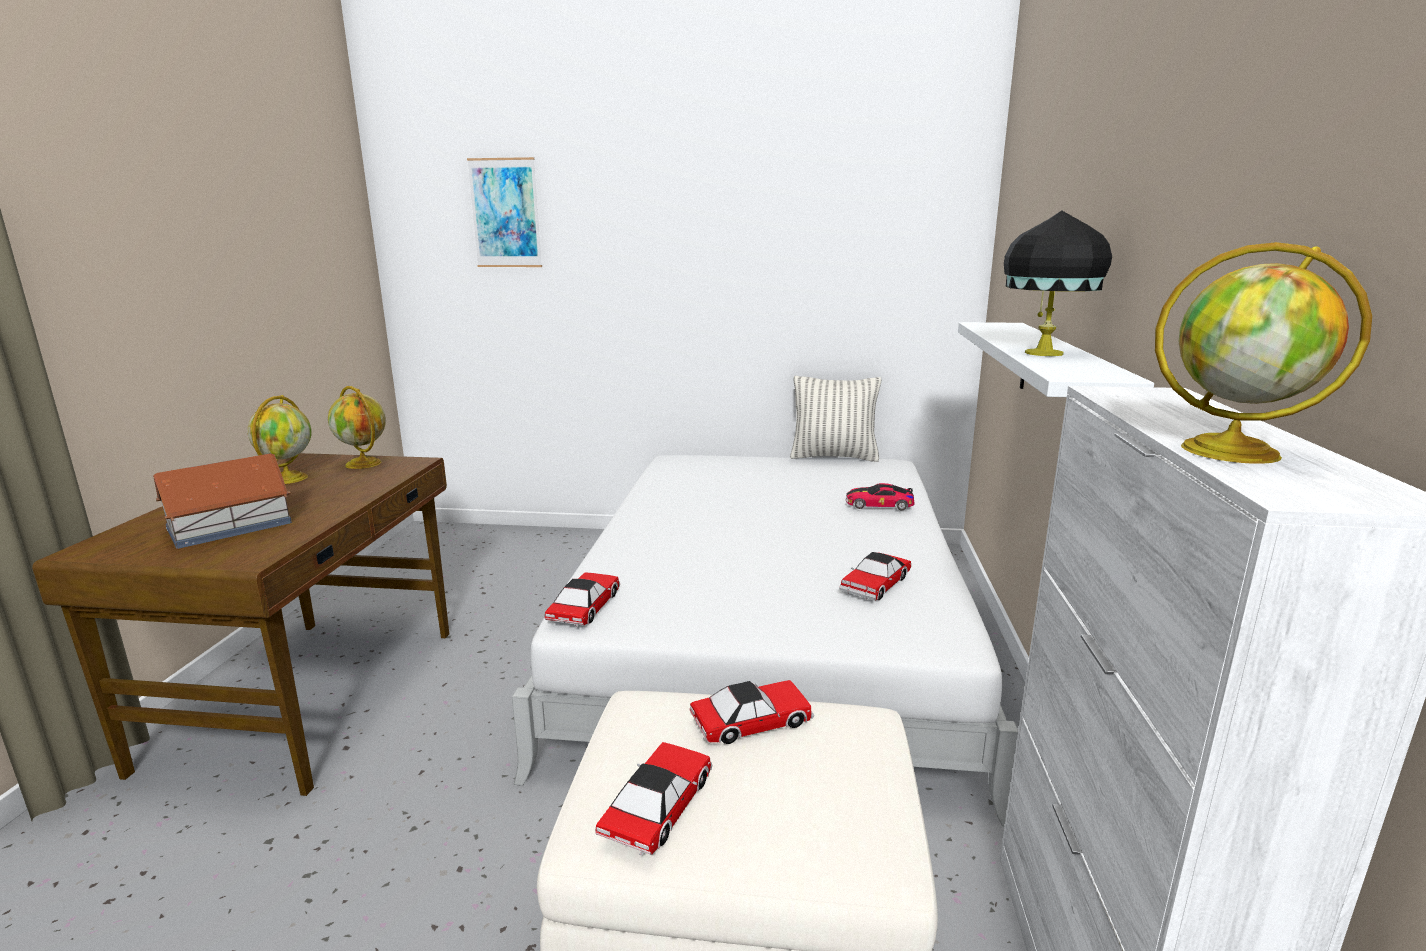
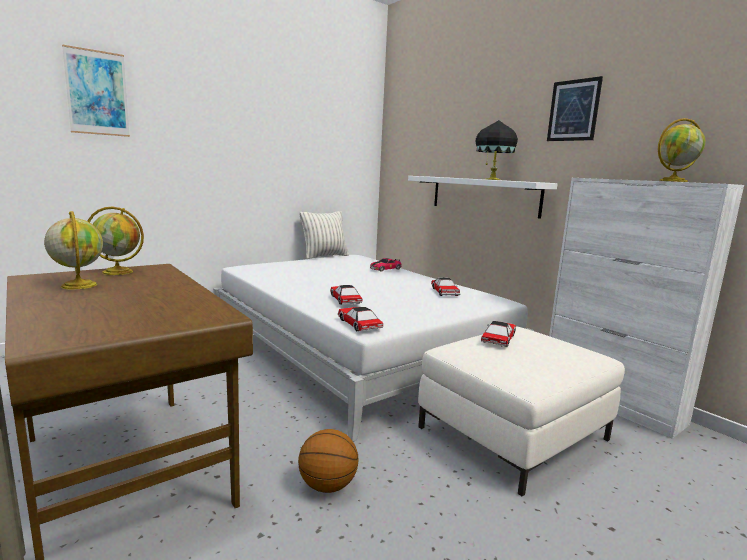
camera: 45 degrees left, 5 degrees down
toy house [153,454,292,549] -> none
toy car [595,742,712,856] -> toy car moved to [330,285,363,305]
none -> basketball [298,429,358,493]
none -> picture [547,76,603,141]

